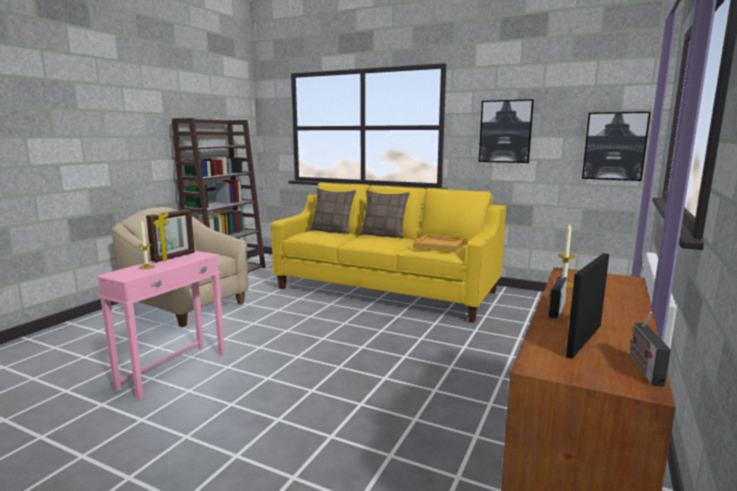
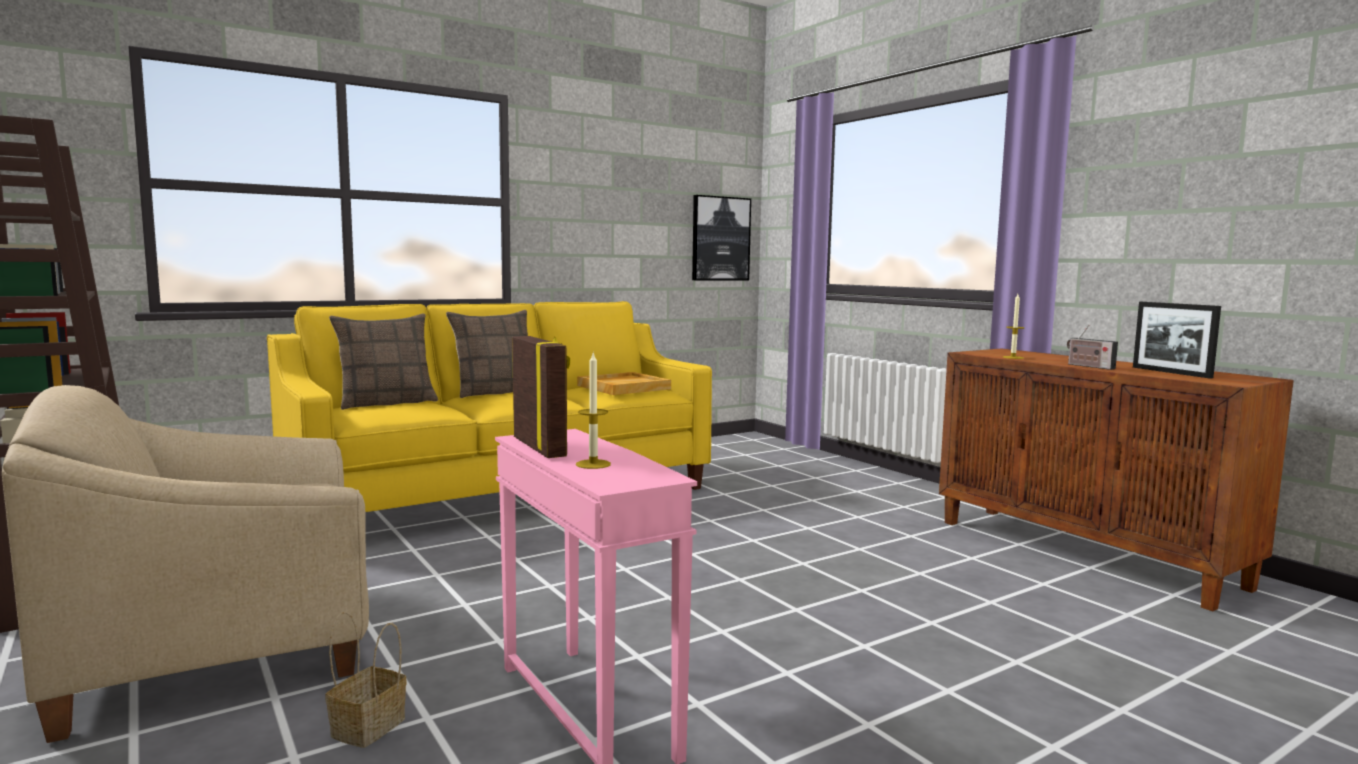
camera: 60 degrees left, 5 degrees down
picture [479,99,534,163] -> none
radio [630,312,671,387] -> none
none -> basket [326,611,406,748]

